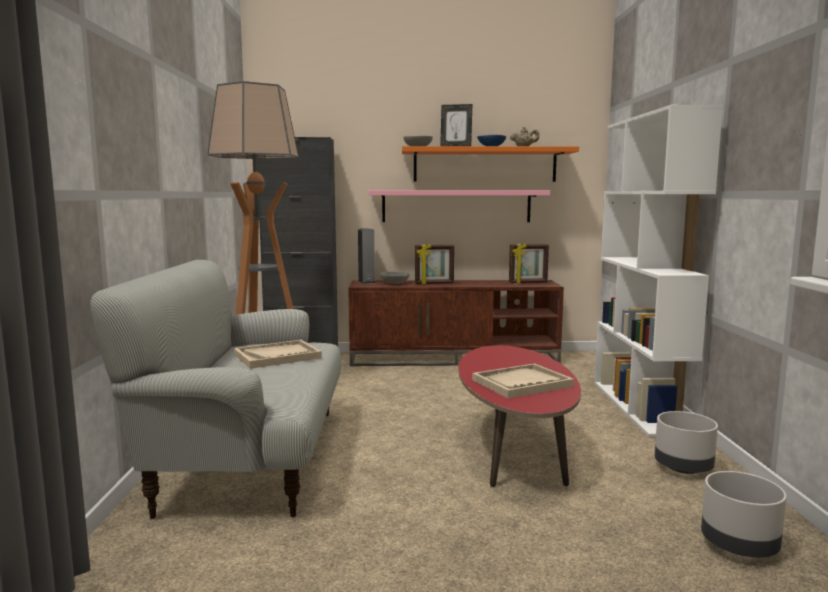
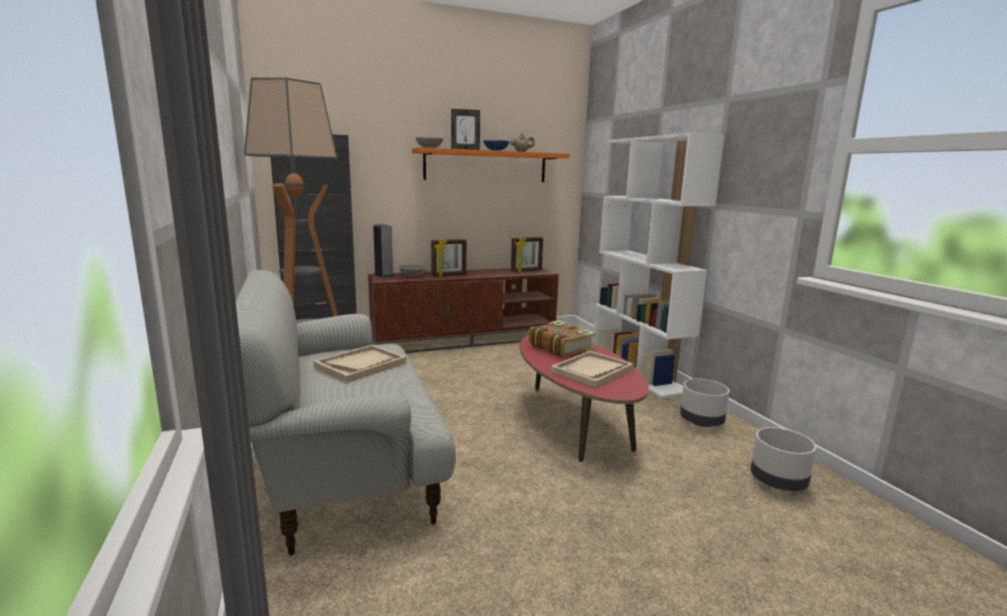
camera: 20 degrees left, 5 degrees up
pink shelf [369,190,550,222] -> none
none -> book [529,320,595,357]

